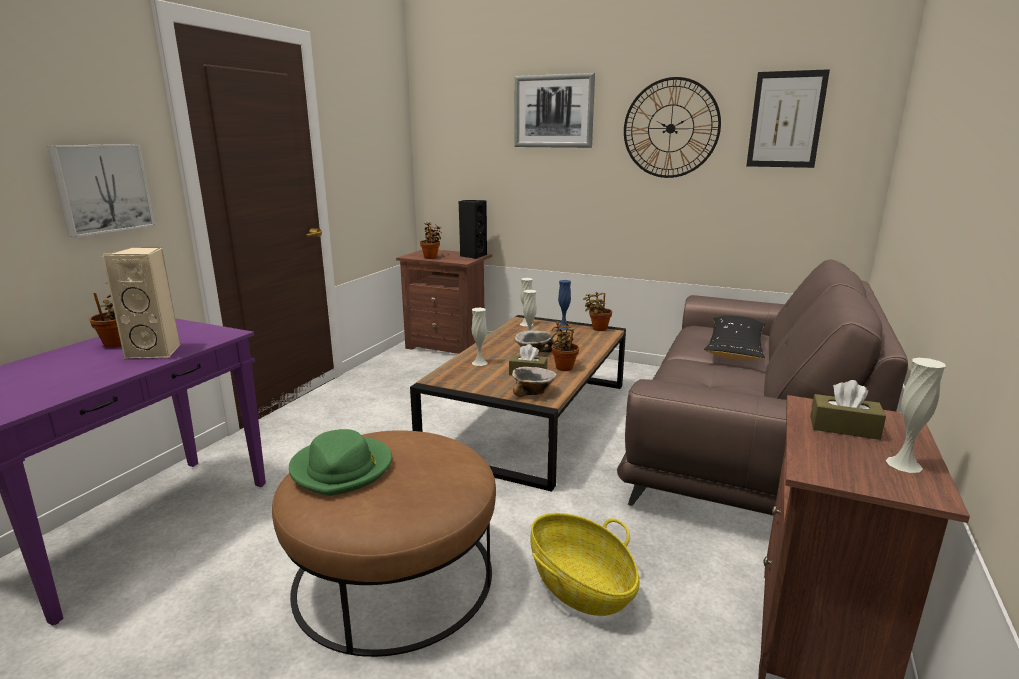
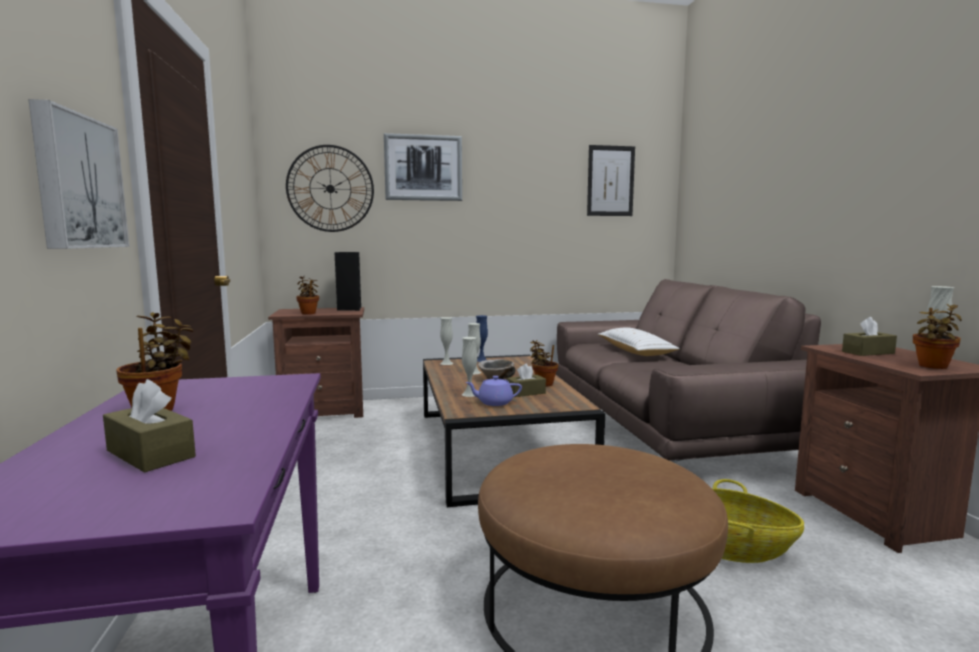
camera: 35 degrees left, 10 degrees down
beige speaker [102,247,181,359] -> none
green hat [289,429,392,496] -> none
bowl [512,367,556,397] -> none
potted plant [583,292,612,331] -> potted plant moved to [913,304,962,369]
wall clock [624,77,721,178] -> wall clock moved to [286,145,374,232]
black pillow [704,315,765,360] -> white pillow [598,327,680,356]
none -> brown tissue box [103,379,196,473]
none -> purple teapot [465,376,522,406]

